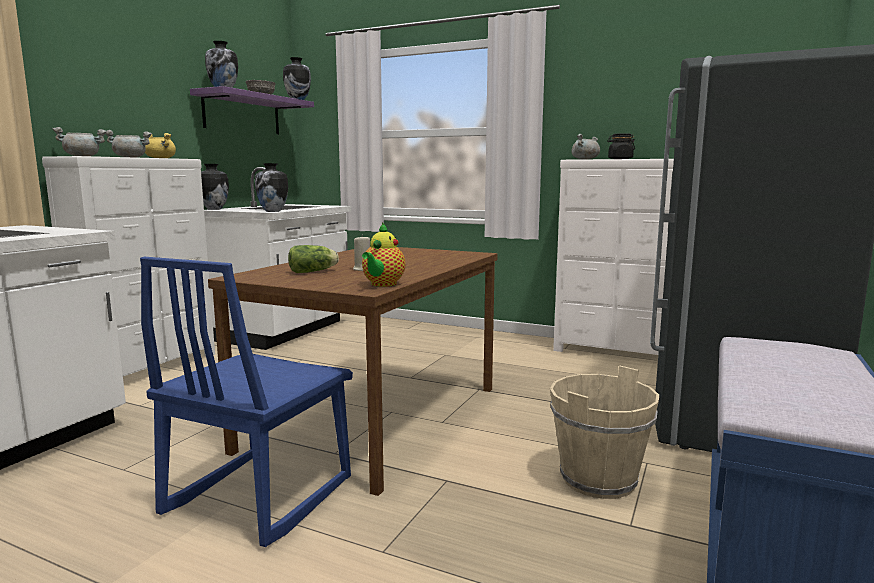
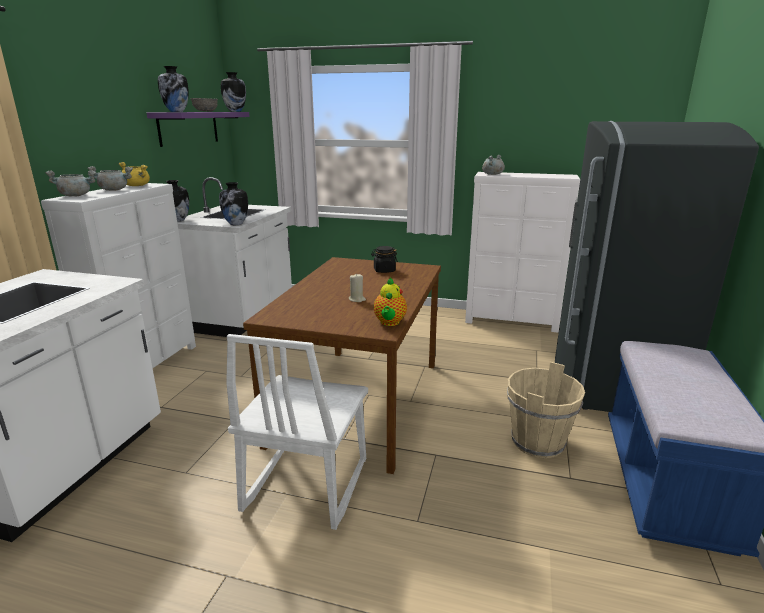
camera: 10 degrees left, 10 degrees up
blue chair [140,257,353,547] -> white chair [226,334,368,530]
lettuce [288,245,339,273] -> none
black jar [607,133,635,159] -> black jar moved to [371,246,398,273]

